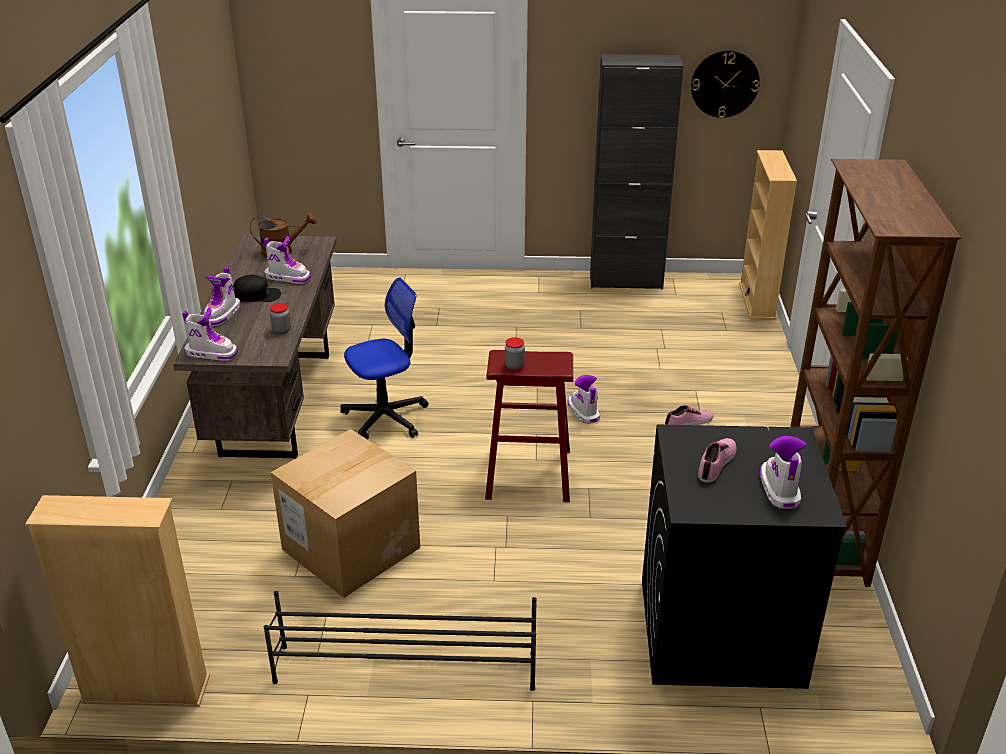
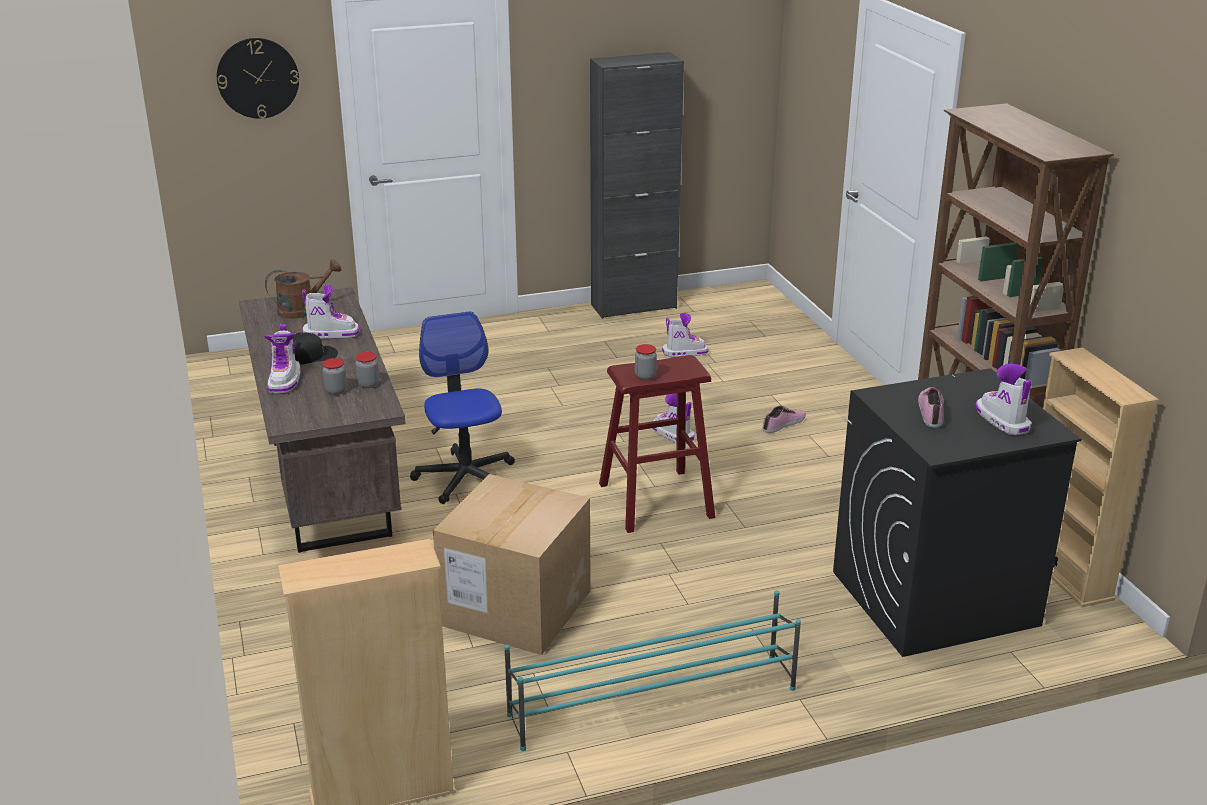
camera: 20 degrees left, 5 degrees down
boot [182,308,238,361] -> boot moved to [662,313,709,357]
black shoe rack [264,591,537,691] -> turquoise shoe rack [504,590,801,751]
office chair [340,277,429,440] -> office chair turned 60 degrees counterclockwise [410,312,515,504]
wall clock [691,50,760,118] -> wall clock moved to [217,38,299,119]
beige bookcase [739,150,797,320] -> beige bookcase moved to [1043,348,1159,607]
none -> jar [323,358,347,395]

